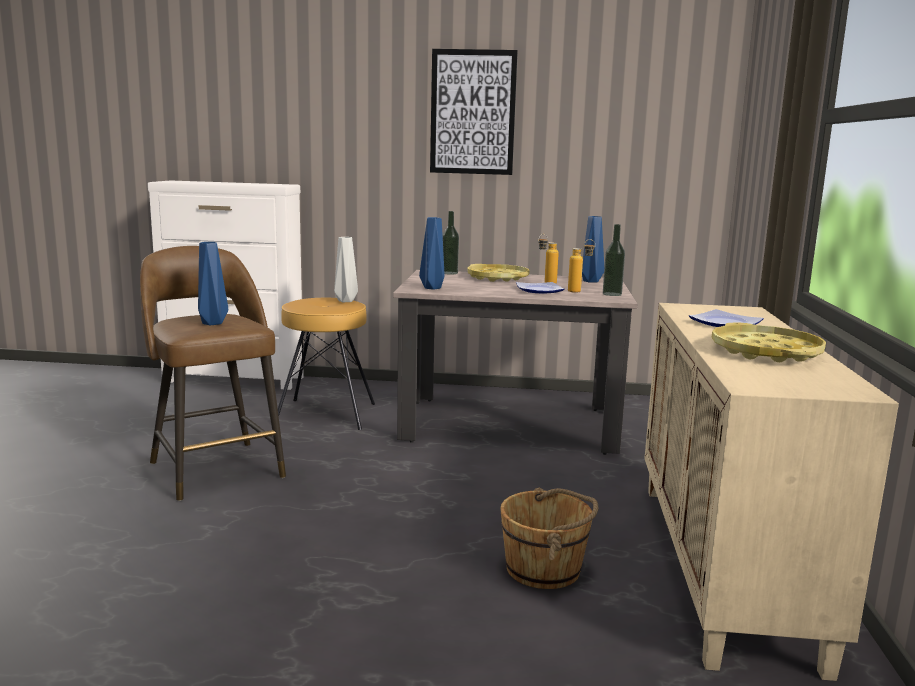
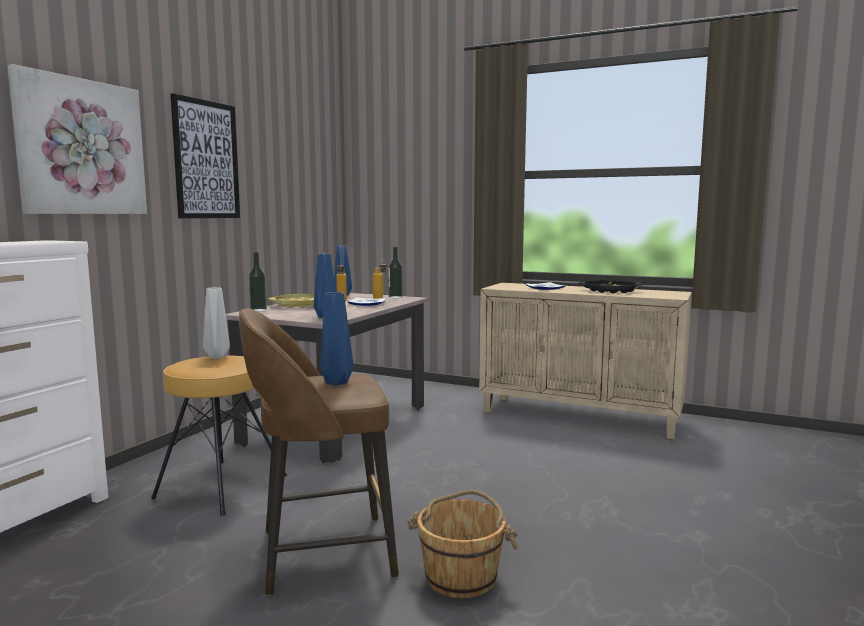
camera: 70 degrees left, 5 degrees down
brown bucket [500,488,598,589] -> brown bucket moved to [407,490,518,598]
yellow tray [711,323,826,362] -> black tray [578,280,643,293]
none -> picture [8,64,147,214]

